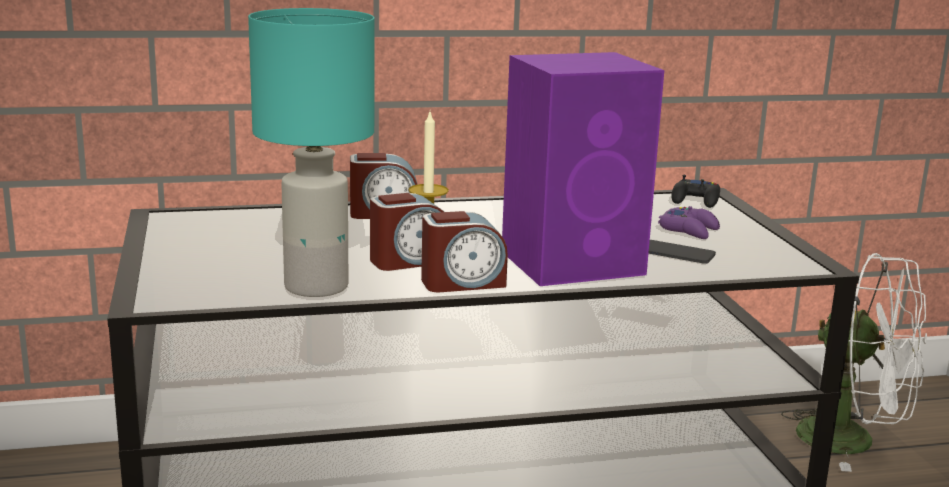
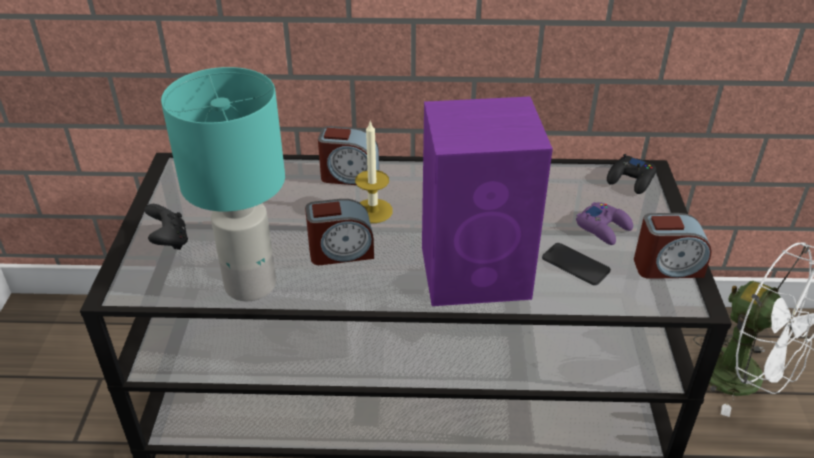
camera: 15 degrees right, 20 degrees up
alarm clock [421,211,508,292] -> alarm clock moved to [634,213,712,279]
none -> black game controller [144,204,188,250]

